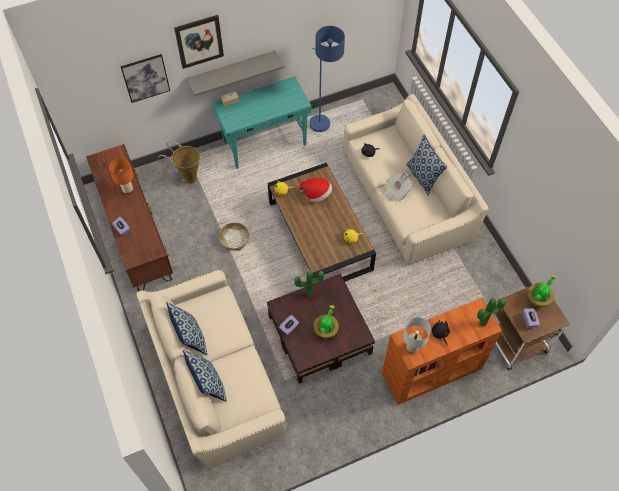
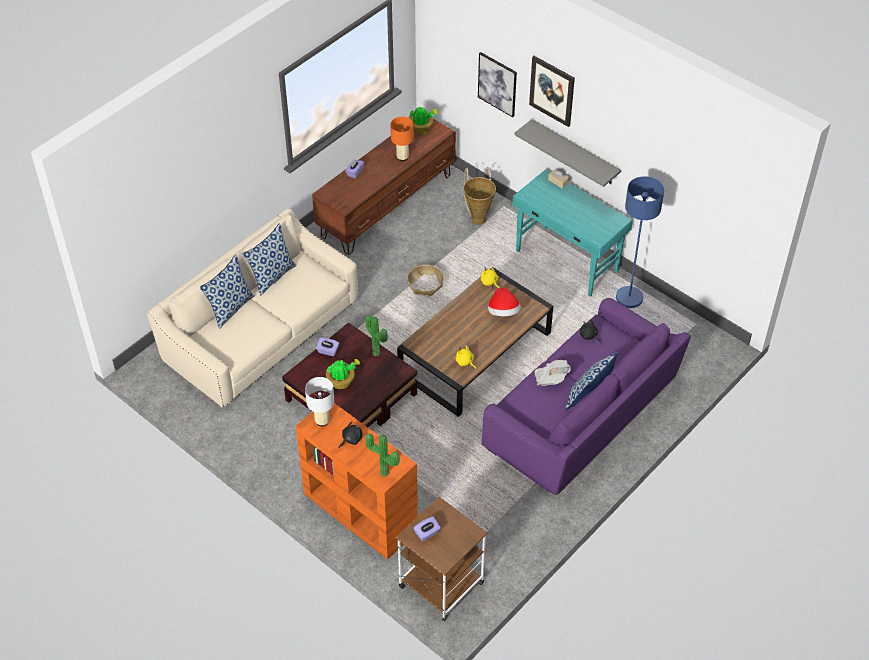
camera: 65 degrees right, 10 degrees down
beige sofa [343,94,489,265] -> purple sofa [481,298,691,495]
potted plant [528,275,556,307] -> potted plant moved to [408,107,438,134]

